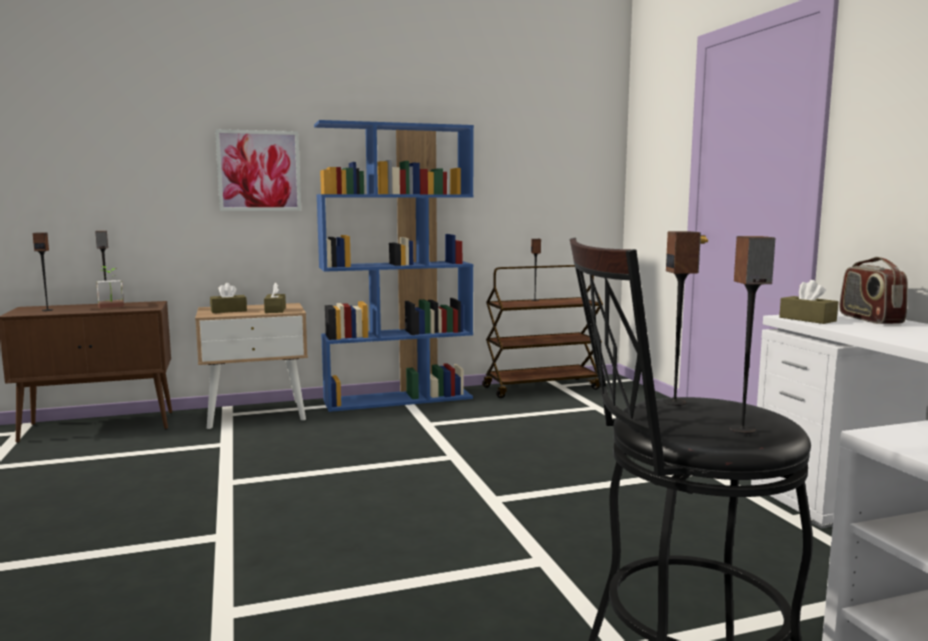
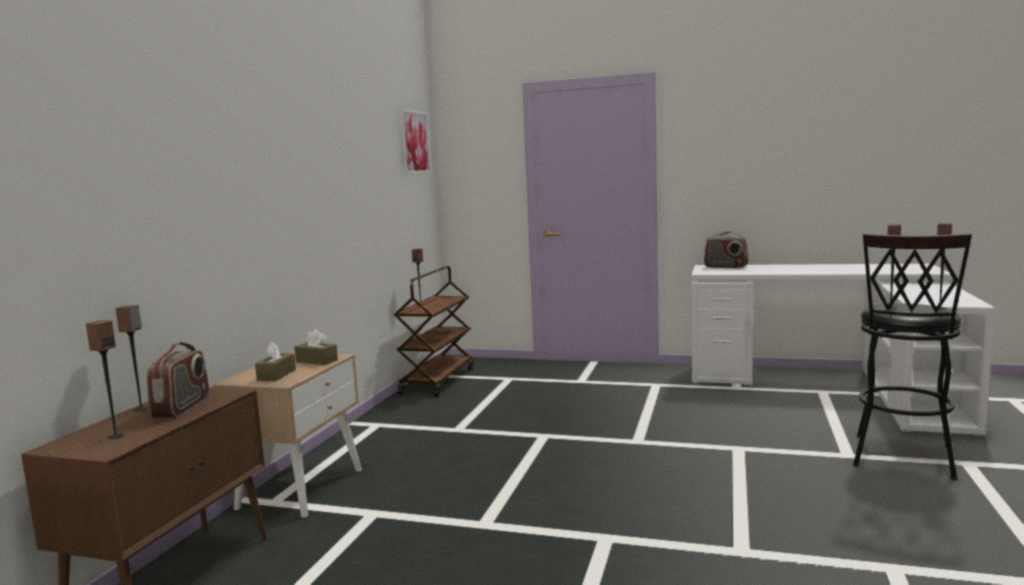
camera: 55 degrees left, 0 degrees up
potted plant [96,266,124,309] -> radio [147,342,209,418]
picture [215,129,301,211] -> picture moved to [399,109,432,174]
blue bookcase [314,120,474,412] -> none
brown tissue box [779,280,838,324] -> none

